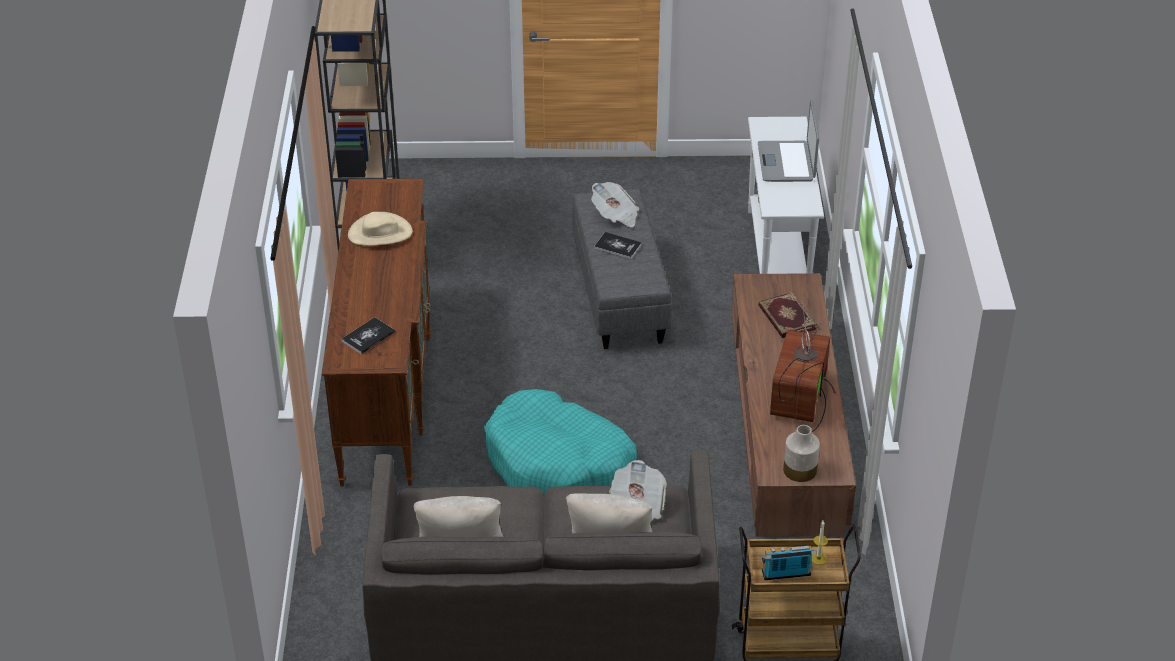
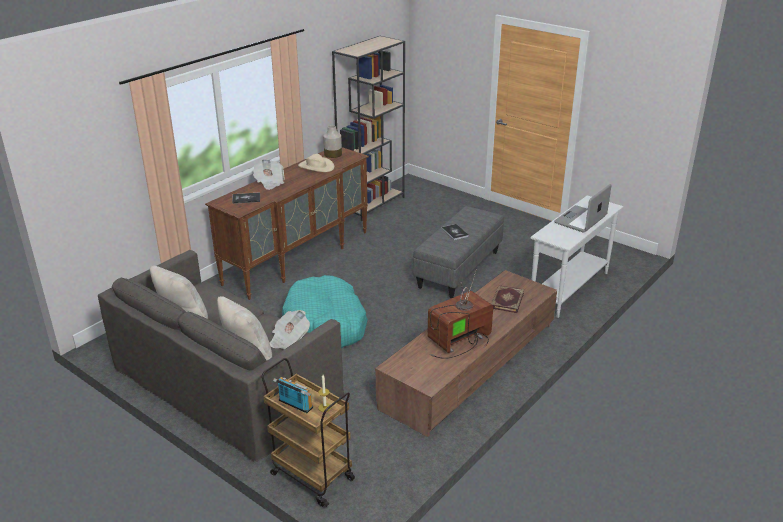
camera: 40 degrees right, 10 degrees down
newspaper [591,182,639,227] -> newspaper moved to [253,159,285,190]
beige vase [783,425,820,482] -> beige vase moved to [323,125,342,158]

